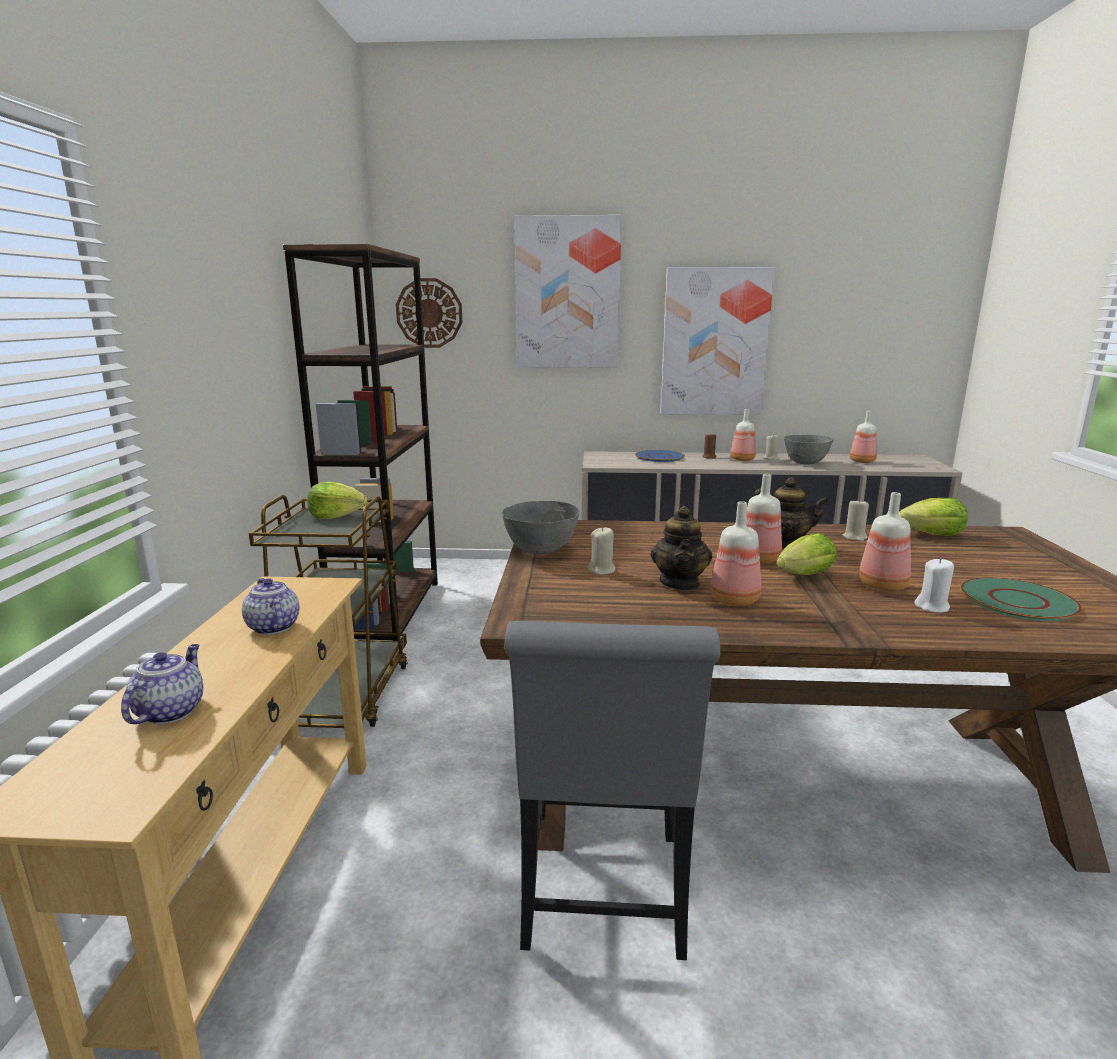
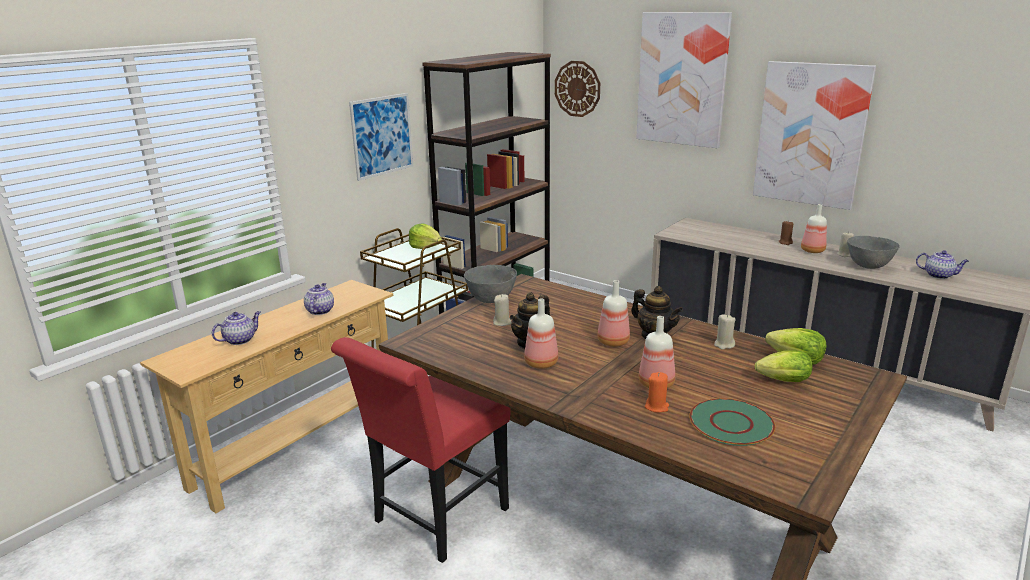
camera: 35 degrees right, 5 degrees up
grey chair [504,621,720,960] -> red chair [331,337,511,563]
blue plate [635,450,685,462] -> none
lettuce [777,533,837,575] -> lettuce moved to [755,351,813,382]
bottle [850,411,877,463] -> teapot [916,251,969,279]
white candle [914,558,954,613] -> orange candle [645,372,669,413]
none -> picture [349,93,413,181]

